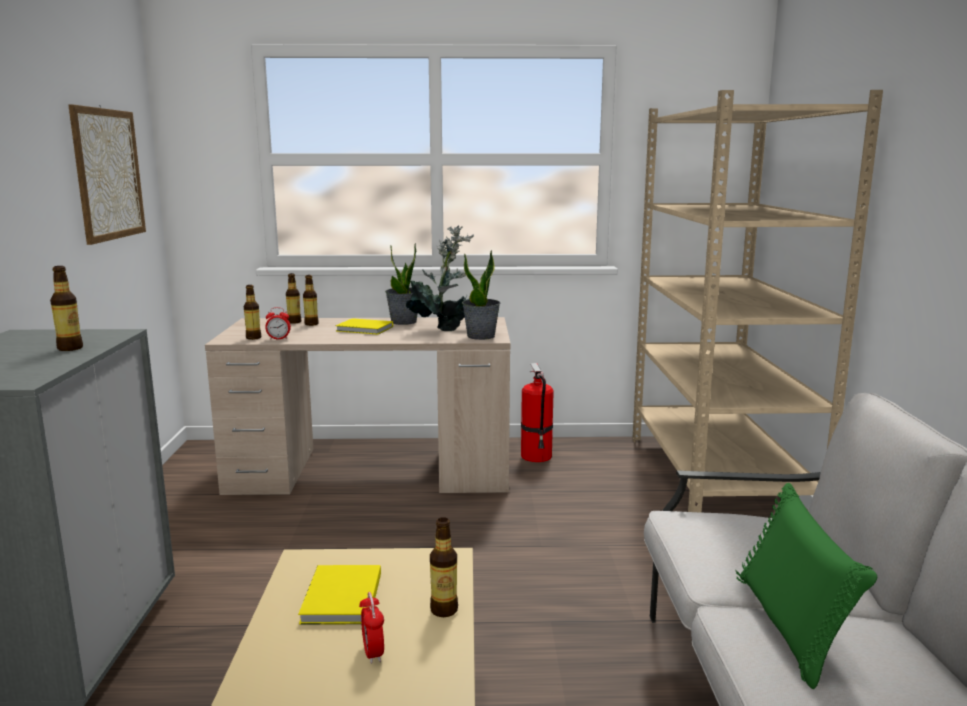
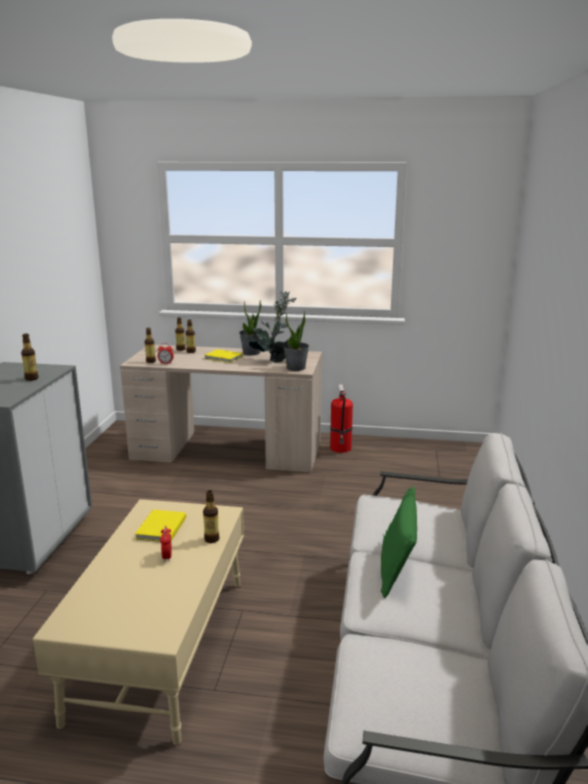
camera: 10 degrees right, 5 degrees up
picture [68,104,146,245] -> none
beige bookcase [632,90,883,513] -> none

